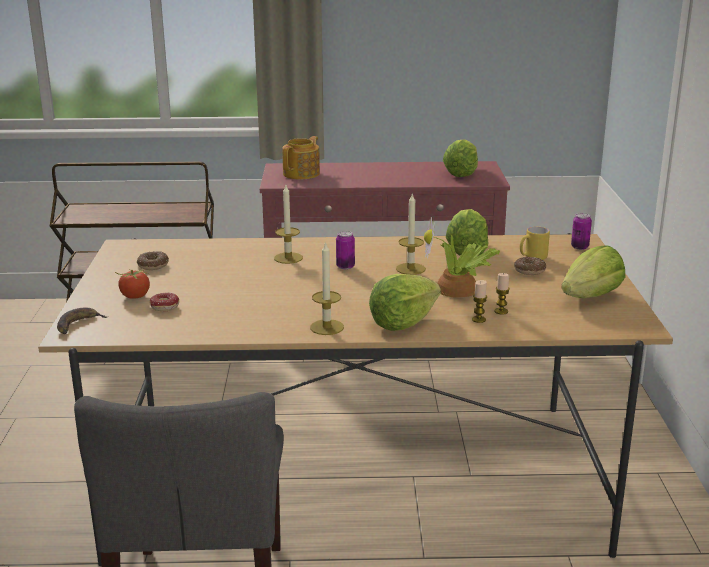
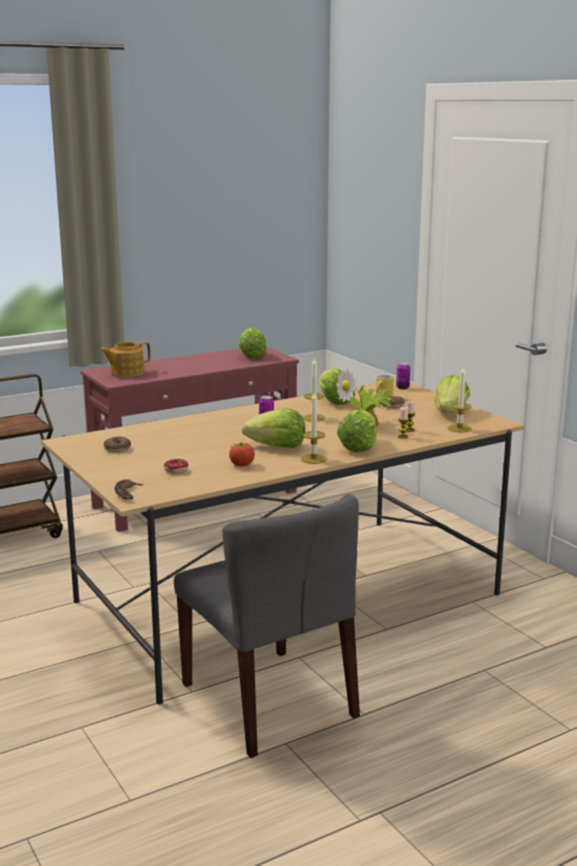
camera: 30 degrees left, 5 degrees down
tomato [115,269,150,298] -> tomato moved to [229,441,255,466]
candle [274,185,303,264] -> candle moved to [448,367,472,432]
teapot [282,136,320,179] -> teapot turned 120 degrees counterclockwise [100,341,151,377]
none -> lettuce [242,409,305,448]

